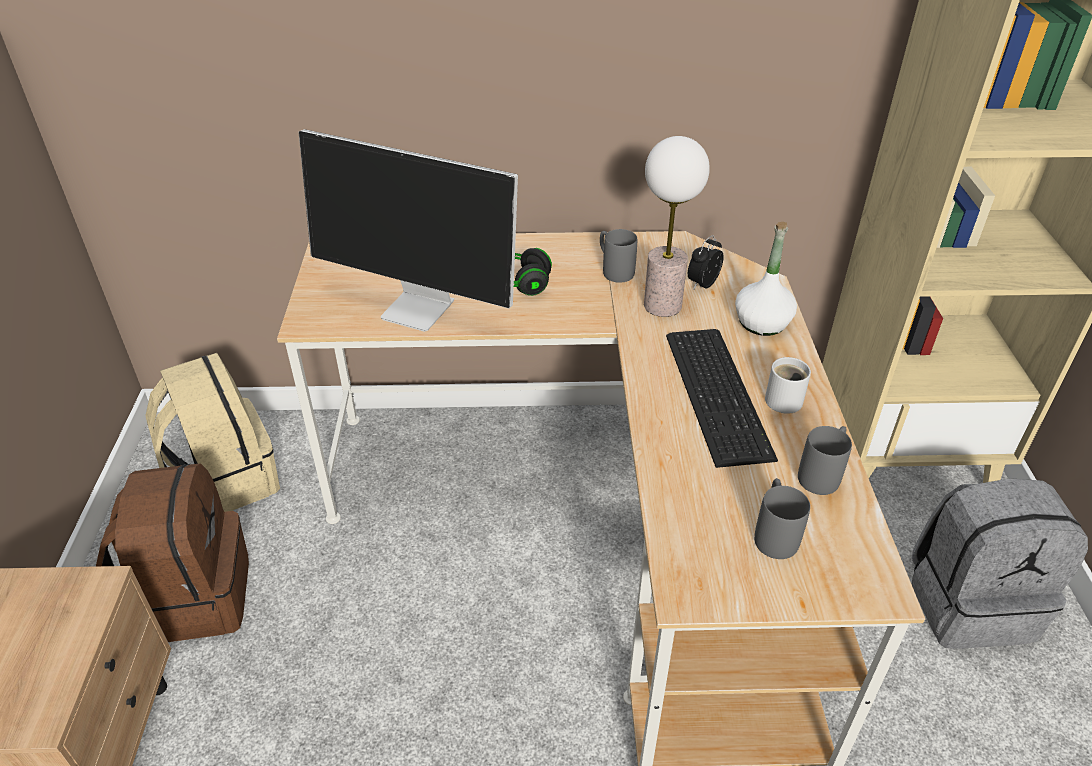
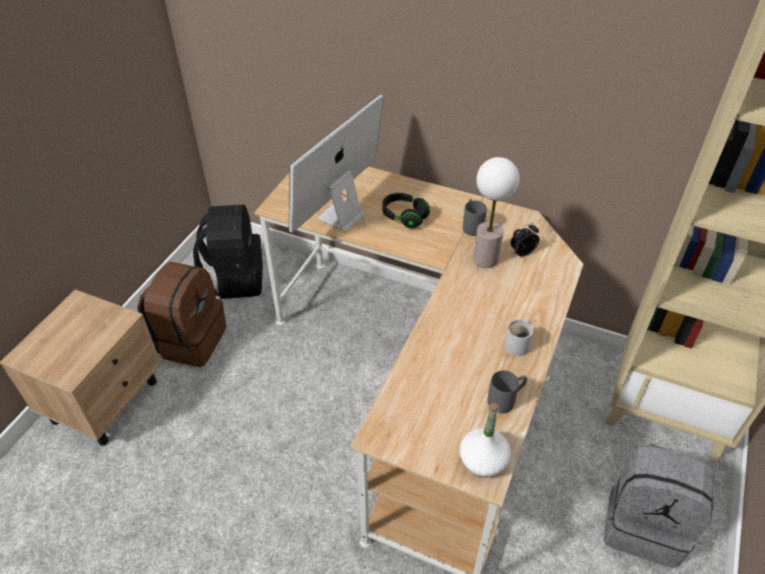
camera: 25 degrees right, 5 degrees up
beige backpack [145,353,280,512] -> black backpack [193,204,263,299]
monitor [299,129,518,332] -> monitor turned 75 degrees clockwise [289,94,384,233]
keyboard [666,329,778,468] -> none
white bottle [735,222,797,336] -> white bottle moved to [460,403,511,478]
grey mug [754,478,810,559] -> none

